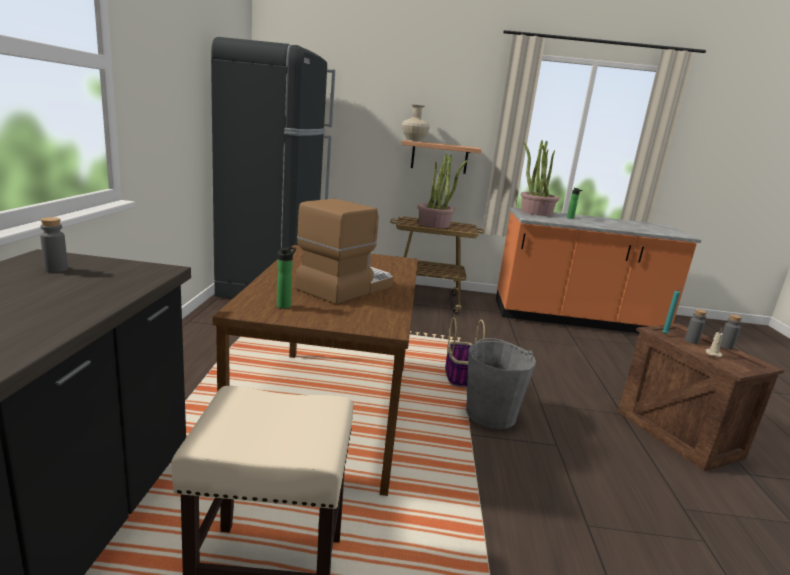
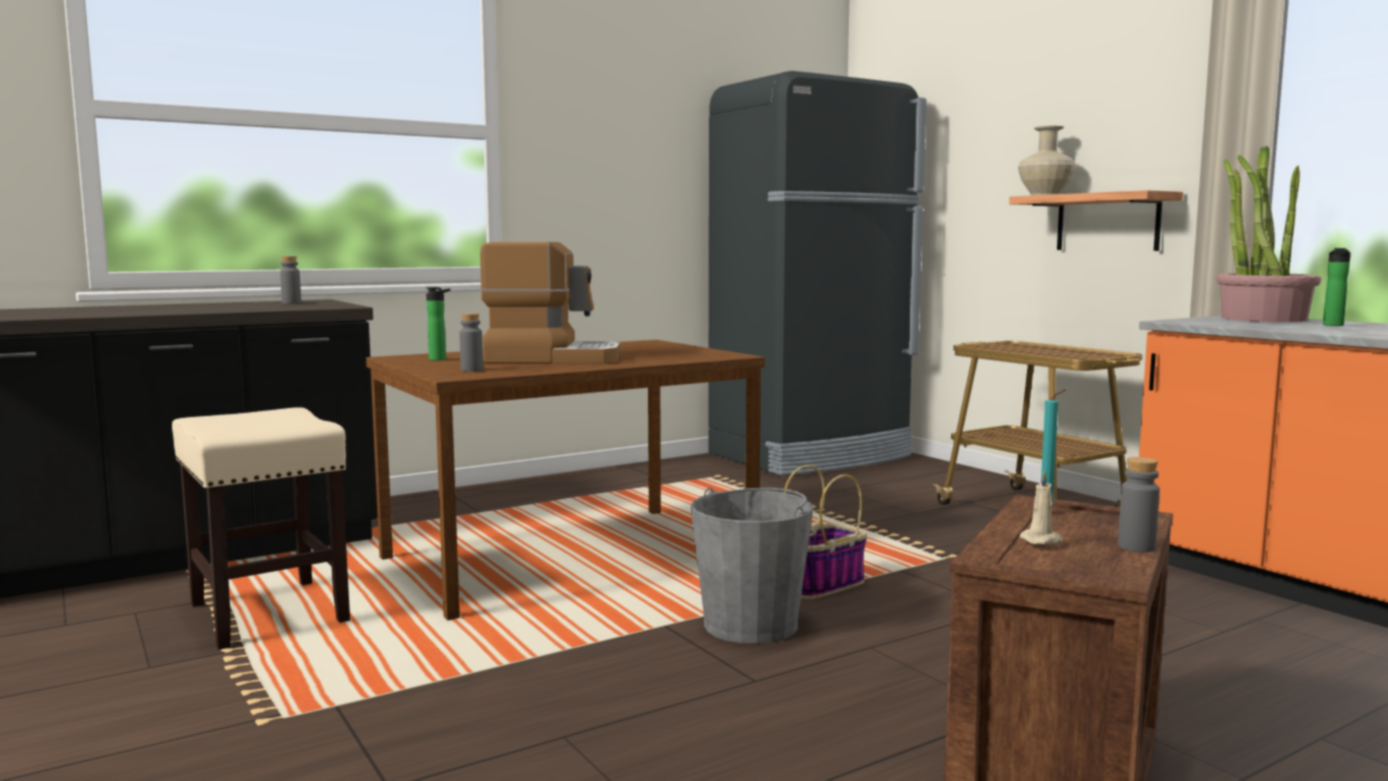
camera: 55 degrees right, 10 degrees down
potted plant [417,153,468,228] -> none
grey bottle [685,309,707,344] -> grey bottle moved to [460,313,483,372]

